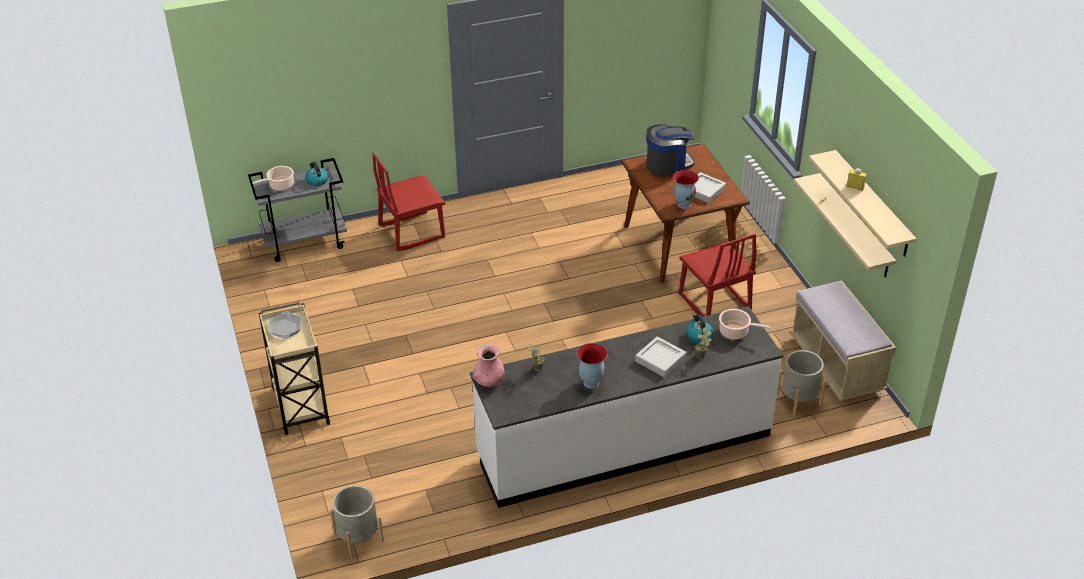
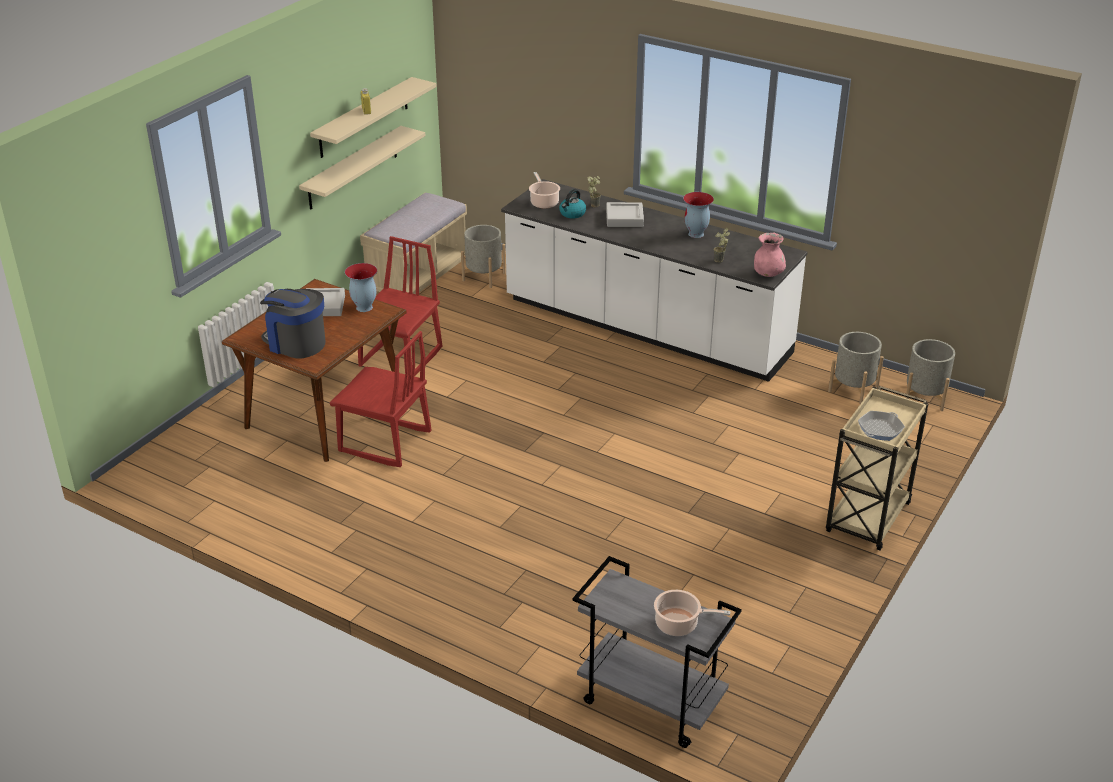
camera: 130 degrees left, 5 degrees down
kettle [305,162,328,186] -> none
red chair [372,153,445,251] -> red chair moved to [330,331,432,467]
none -> grey planter [828,332,884,404]

